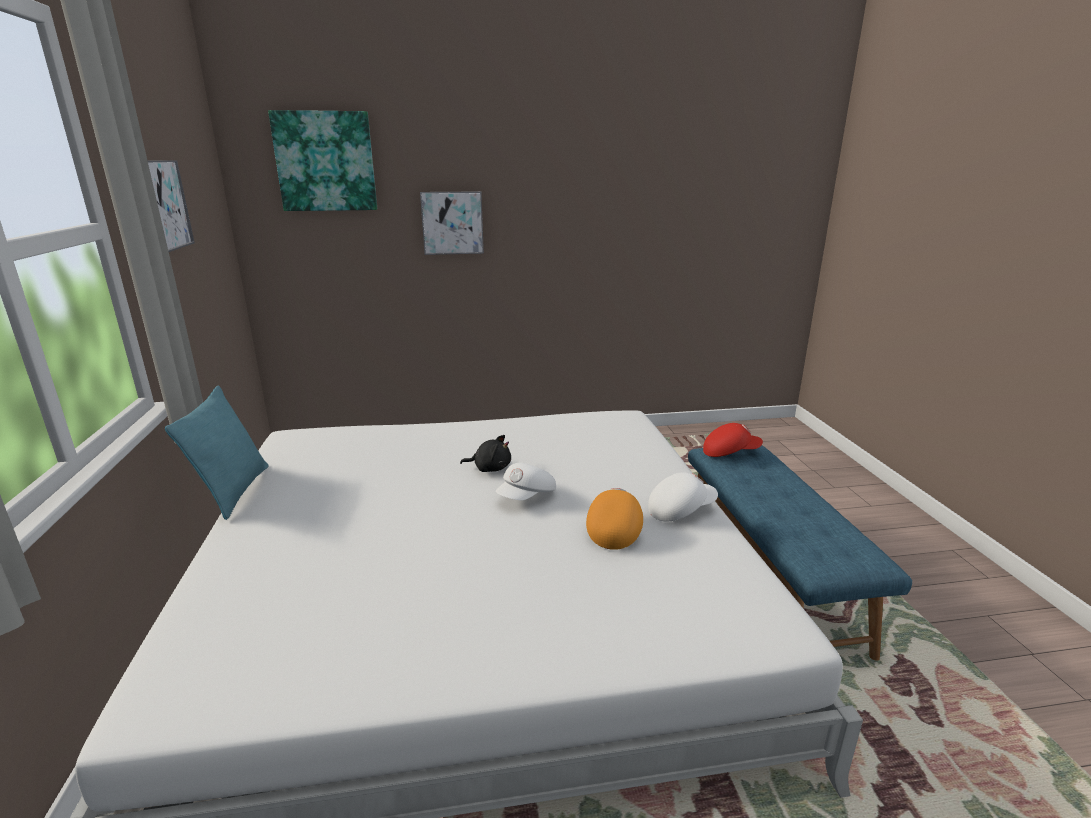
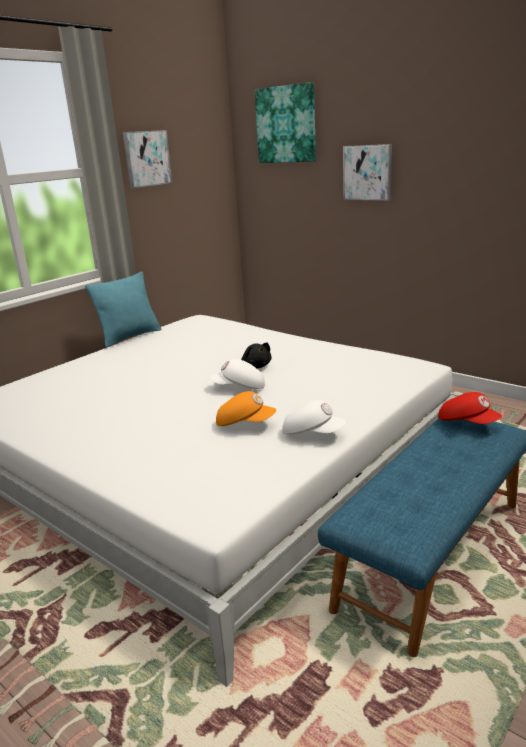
camera: 50 degrees right, 0 degrees up
orange cap [586,488,643,550] -> orange cap turned 45 degrees clockwise [216,391,276,426]

